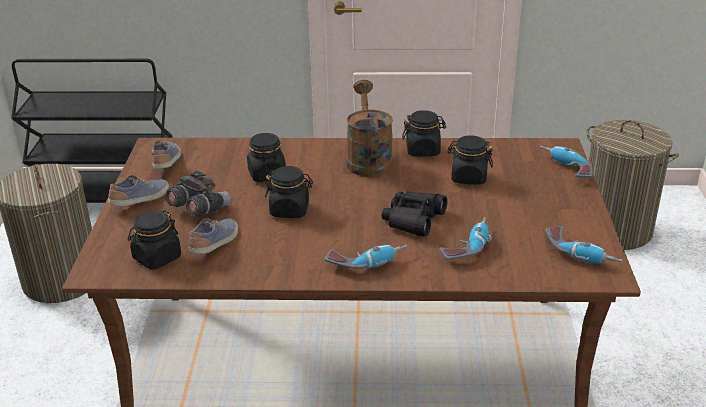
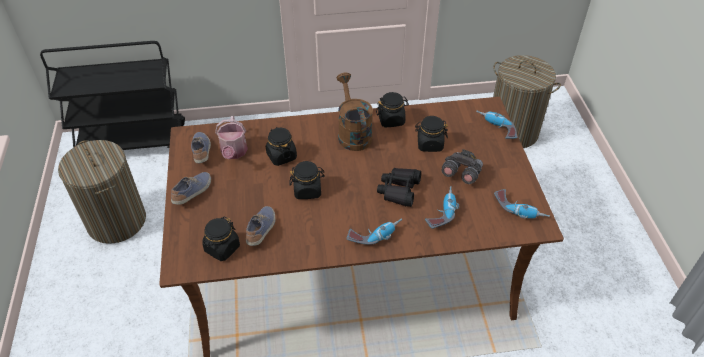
camera: 10 degrees left, 15 degrees up
grey binoculars [165,171,231,216] -> grey binoculars moved to [442,149,483,184]
none -> watering can [215,116,248,159]

